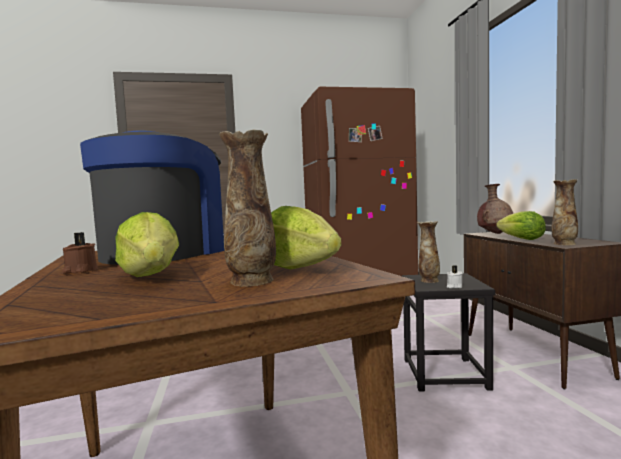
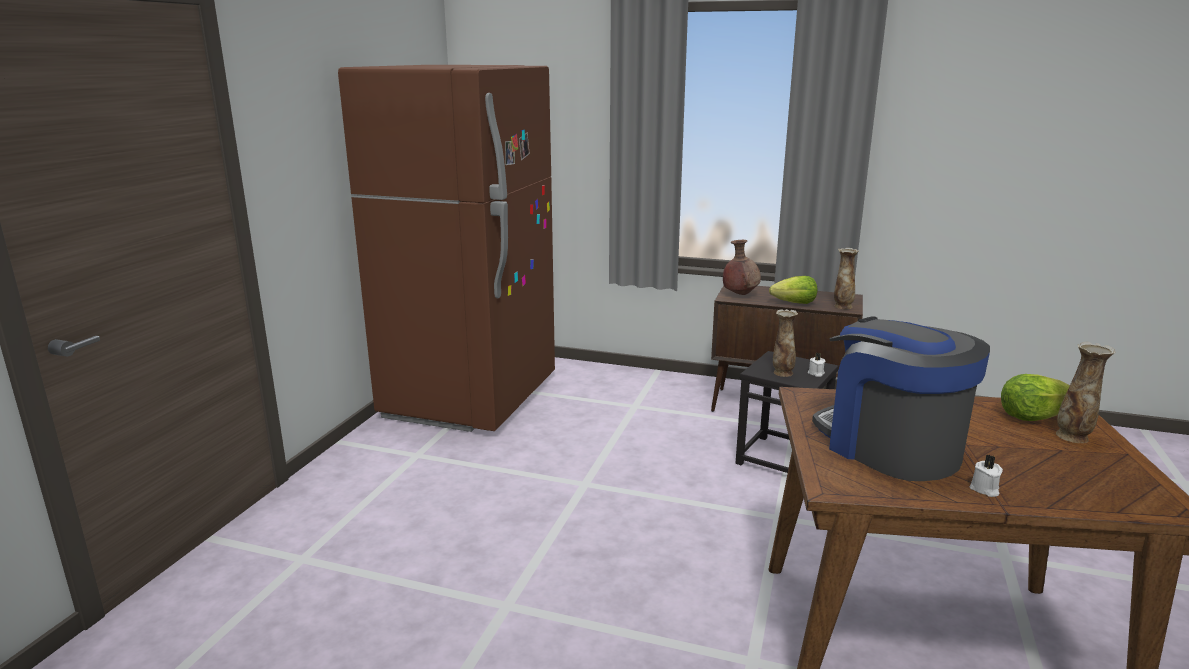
camera: 60 degrees left, 15 degrees up
brown candle [62,232,98,274] -> white candle [970,455,1003,497]
lettuce [115,212,179,277] -> none

